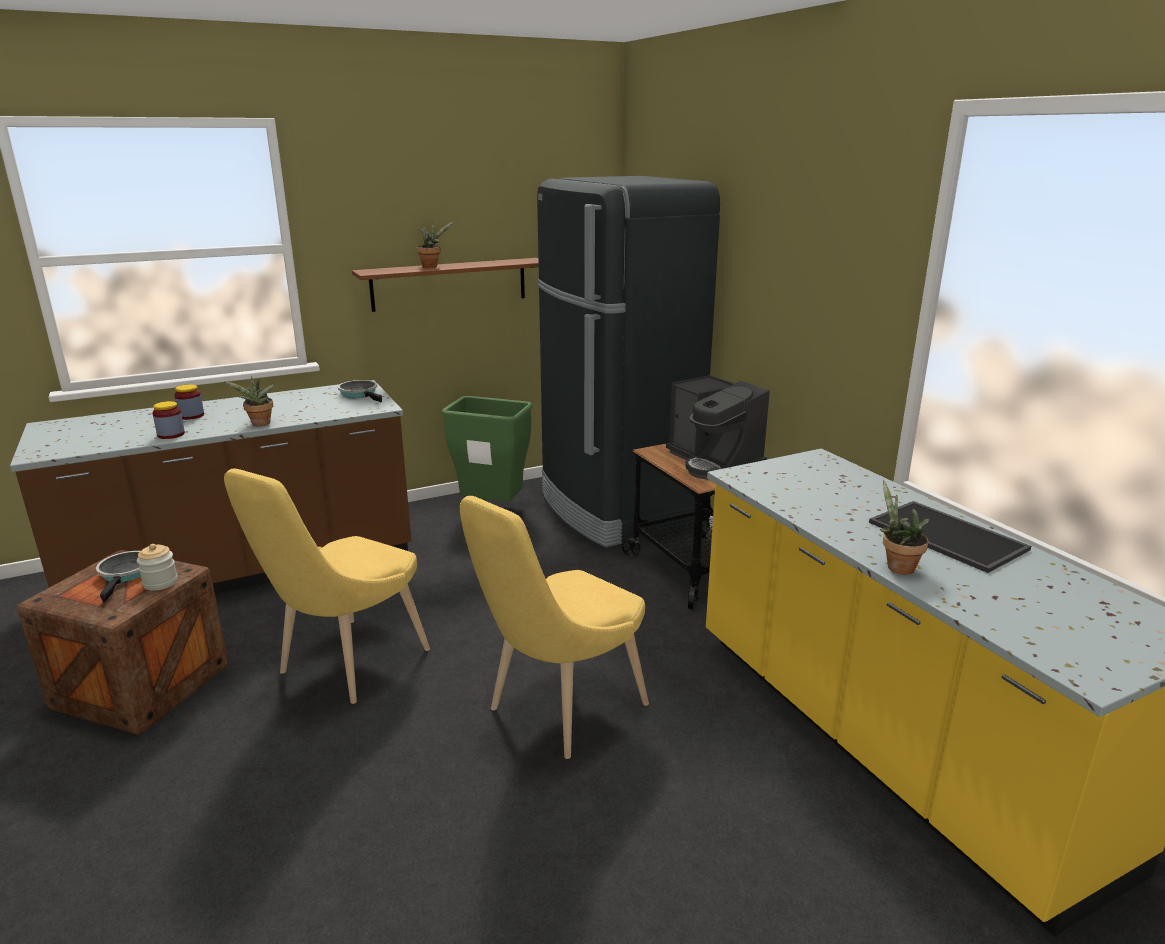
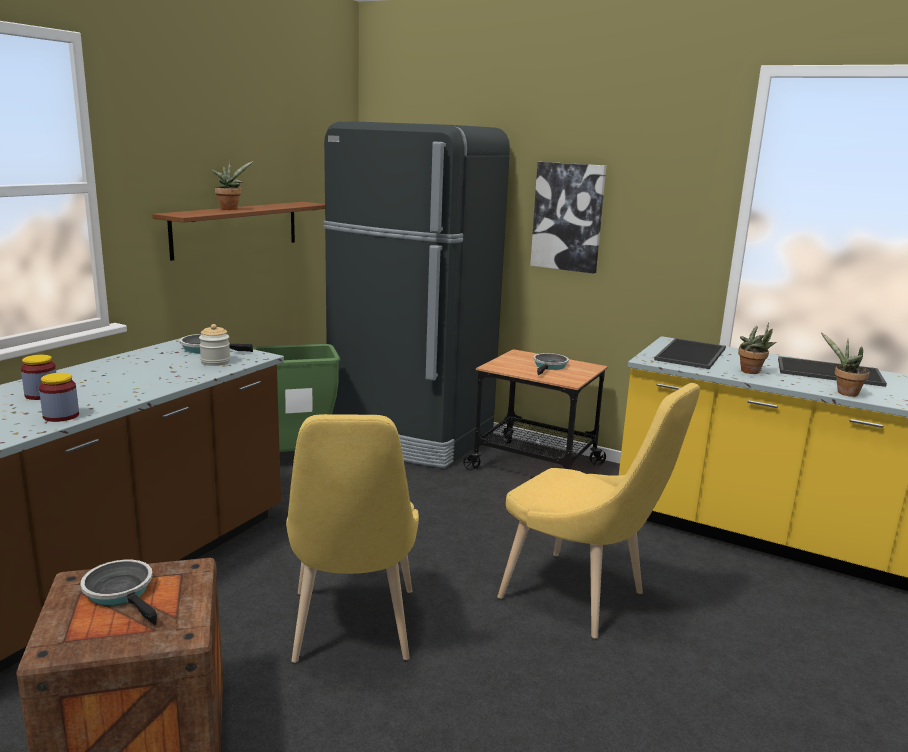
camera: 35 degrees left, 5 degrees down
jar [137,544,178,591] -> jar moved to [199,324,231,366]
potted plant [225,376,276,426] -> potted plant moved to [738,323,776,374]
yellow chair [460,496,649,759] -> yellow chair turned 60 degrees counterclockwise [497,383,700,639]
coffee machine [666,375,770,479] -> frying pan [533,353,569,375]
none -> picture [530,162,606,274]
none -> tray [654,338,726,369]

